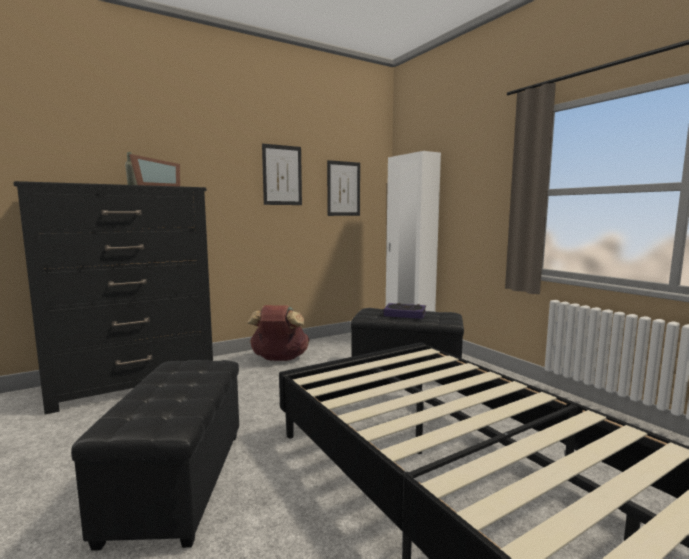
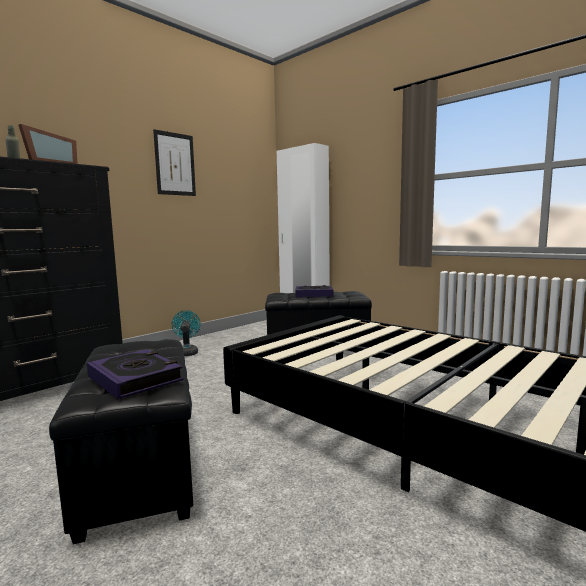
camera: 15 degrees left, 0 degrees up
brown backpack [248,305,309,361] -> turquoise fan [172,310,200,356]
picture [327,160,360,216] -> none
none -> book [87,349,183,399]

